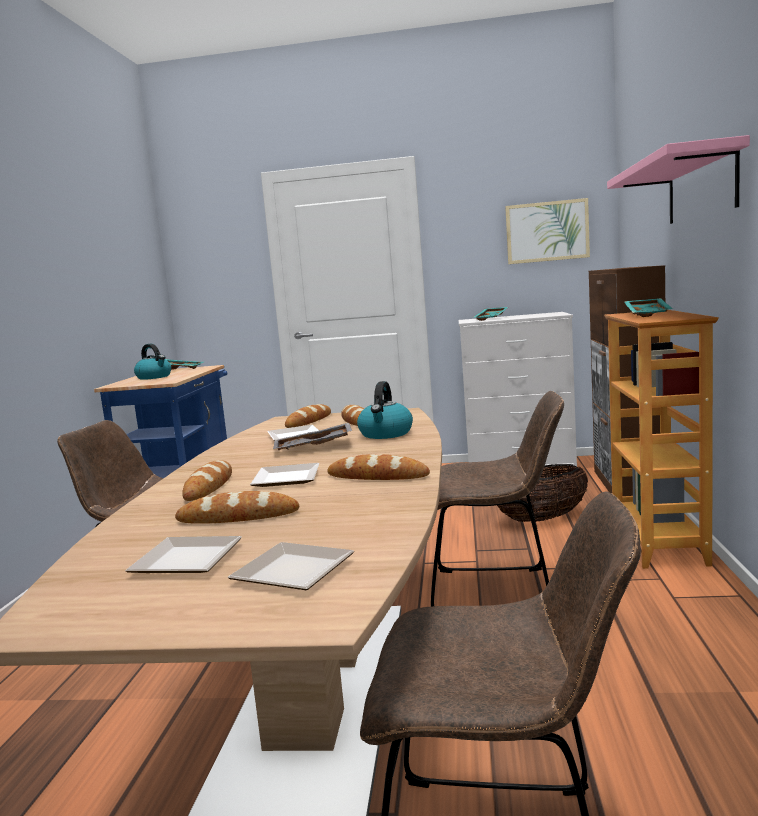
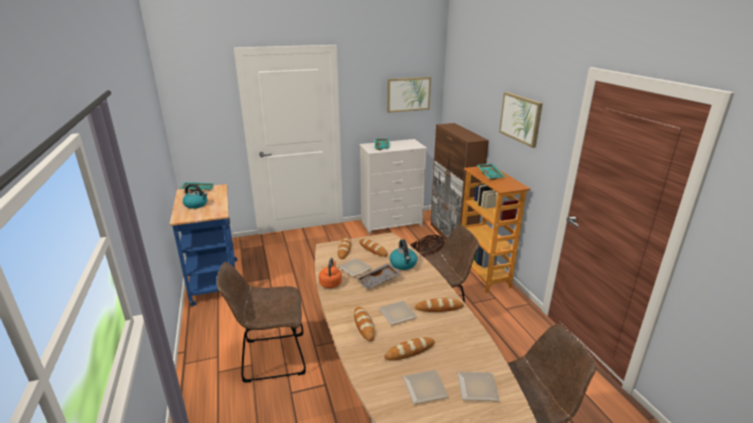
camera: 25 degrees left, 15 degrees up
pink shelf [607,135,750,224] -> picture [499,92,543,148]
none -> orange kettle [319,258,342,288]

